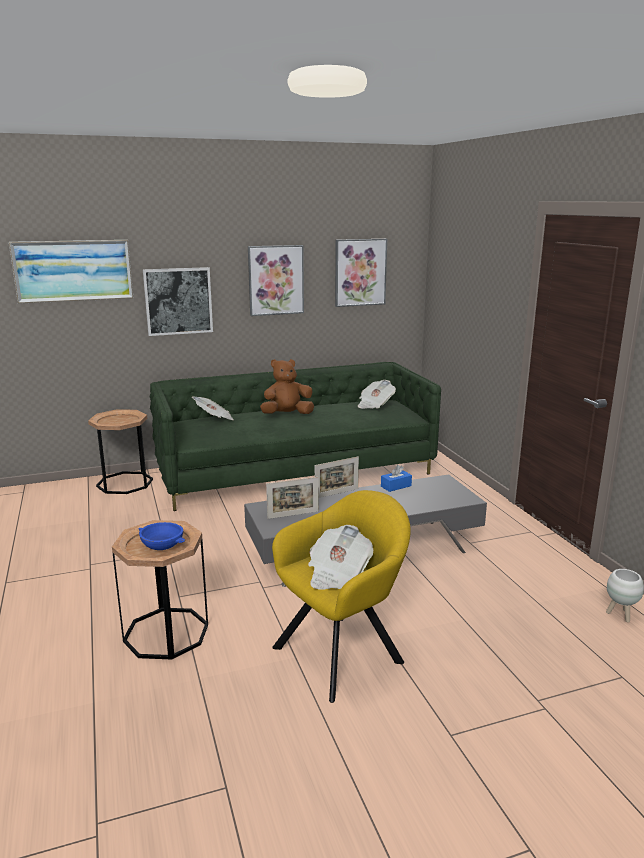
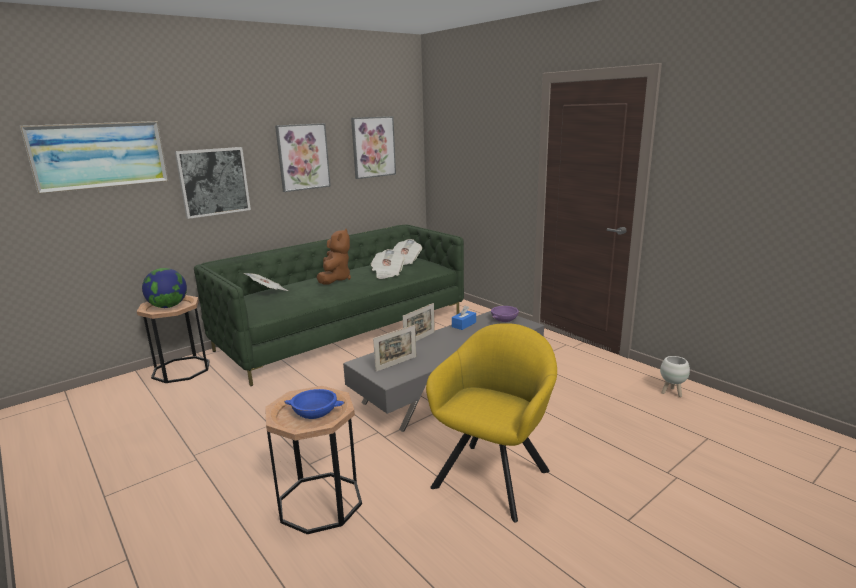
camera: 20 degrees left, 0 degrees up
brown plush toy [260,359,314,414] -> brown plush toy turned 135 degrees clockwise [317,229,351,285]
newspaper [308,525,374,590] -> newspaper moved to [371,249,405,279]
none -> globe [142,268,187,308]
none -> purple bowl [491,306,519,322]

